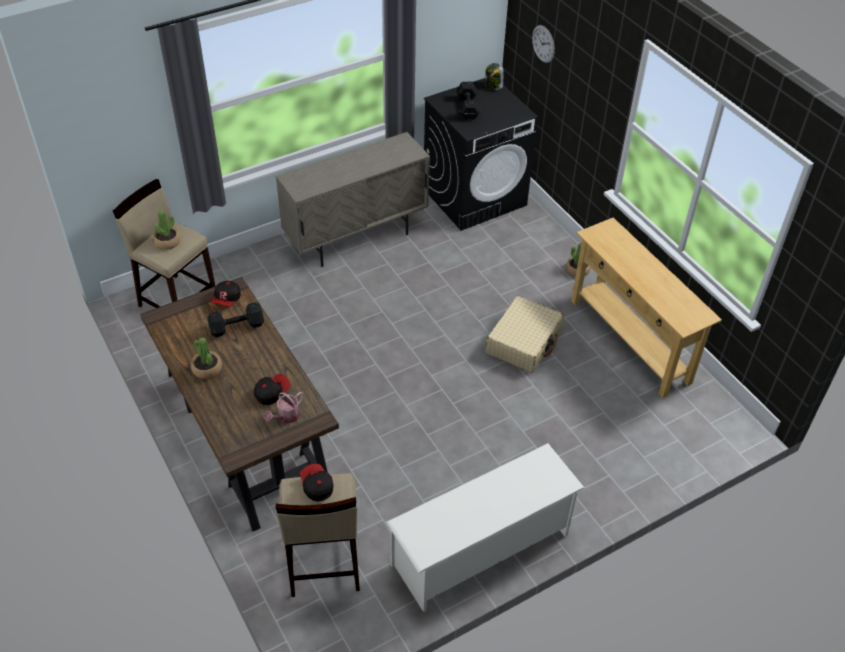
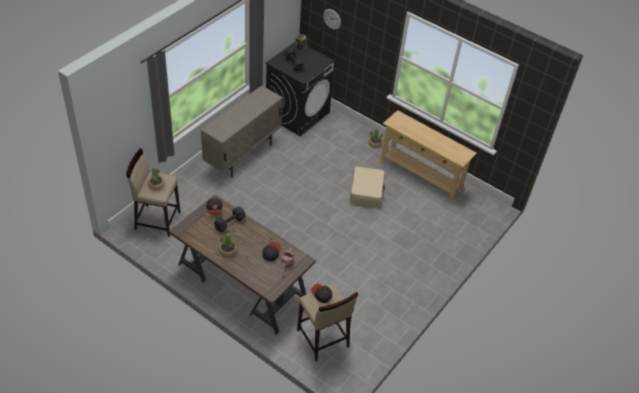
camera: 25 degrees left, 0 degrees up
white shoe rack [386,443,585,612] -> none

